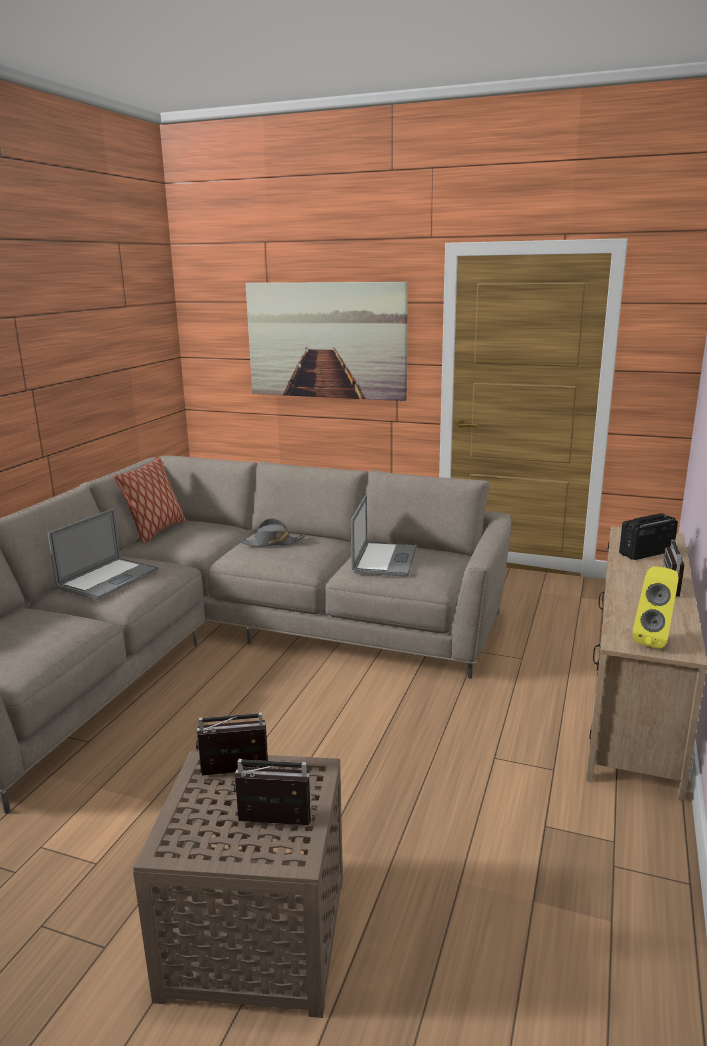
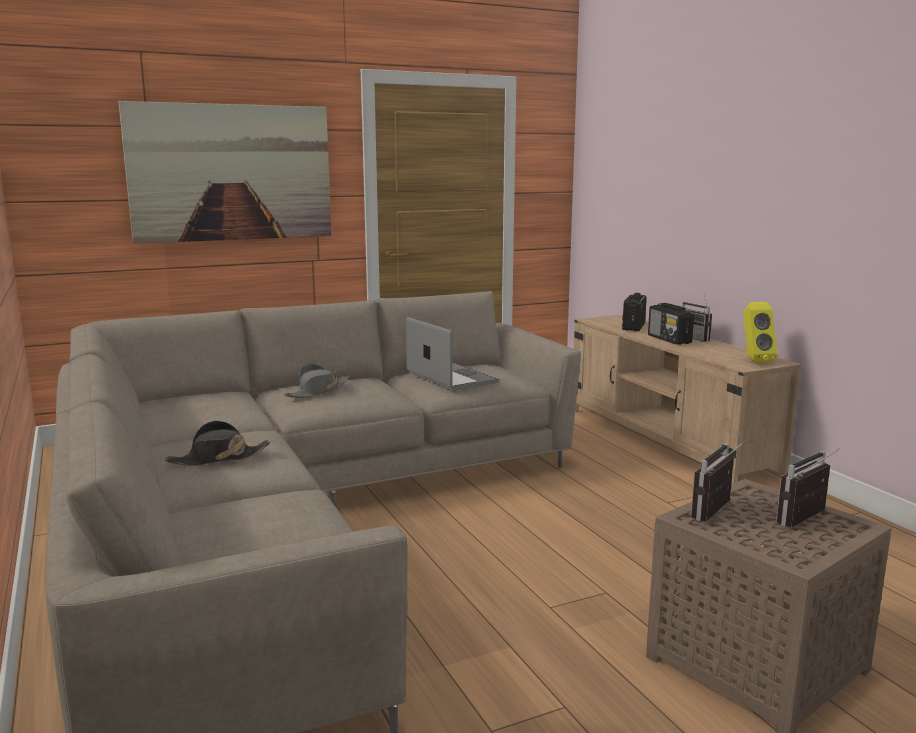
camera: 45 degrees left, 5 degrees down
laptop [48,509,159,600] -> black hat [165,421,270,466]
pillow [114,457,186,544] -> none
none -> radio [648,303,694,345]

